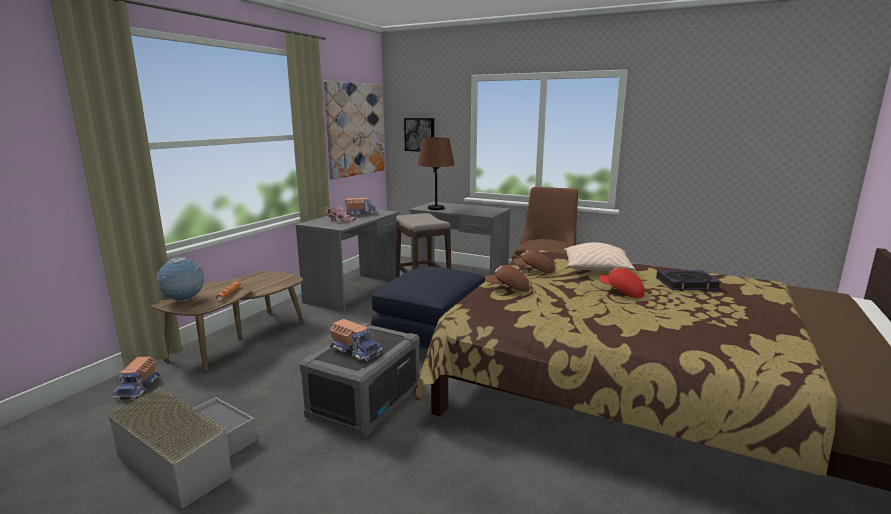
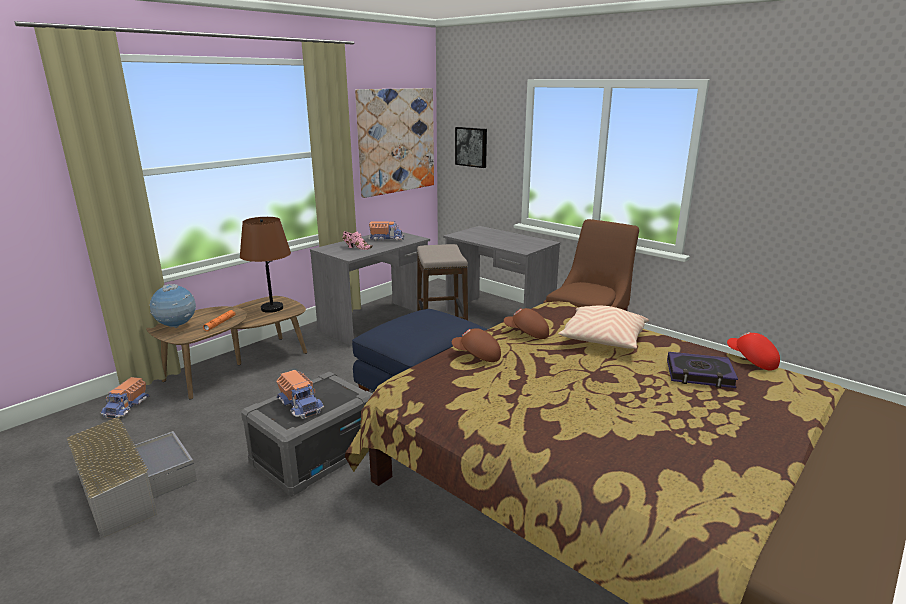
camera: 15 degrees right, 5 degrees up
brown table lamp [418,137,455,210] -> brown table lamp moved to [240,217,291,313]
red cap [599,267,645,298] -> red cap moved to [727,332,780,370]

